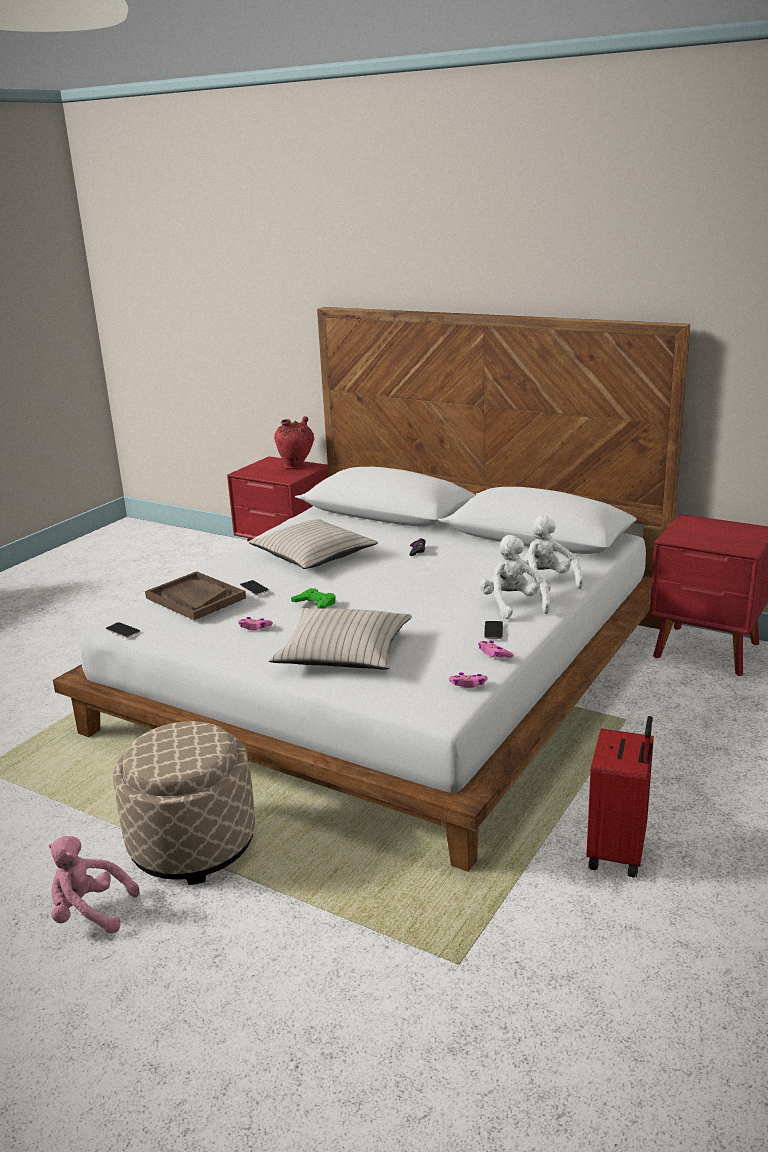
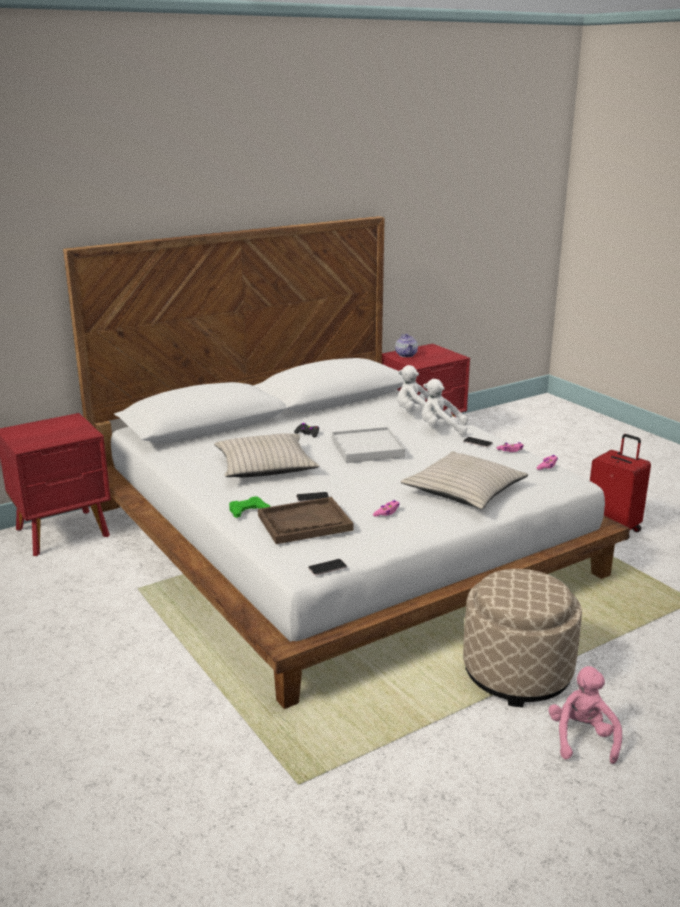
camera: 65 degrees left, 0 degrees up
pink plush toy [48,836,140,934] -> pink plush toy turned 150 degrees clockwise [549,666,622,764]
red vase [274,416,314,469] -> none
green game controller [291,588,336,608] -> green game controller moved to [229,497,270,518]
none -> white tray [332,427,405,463]
none -> teapot [395,334,418,357]

